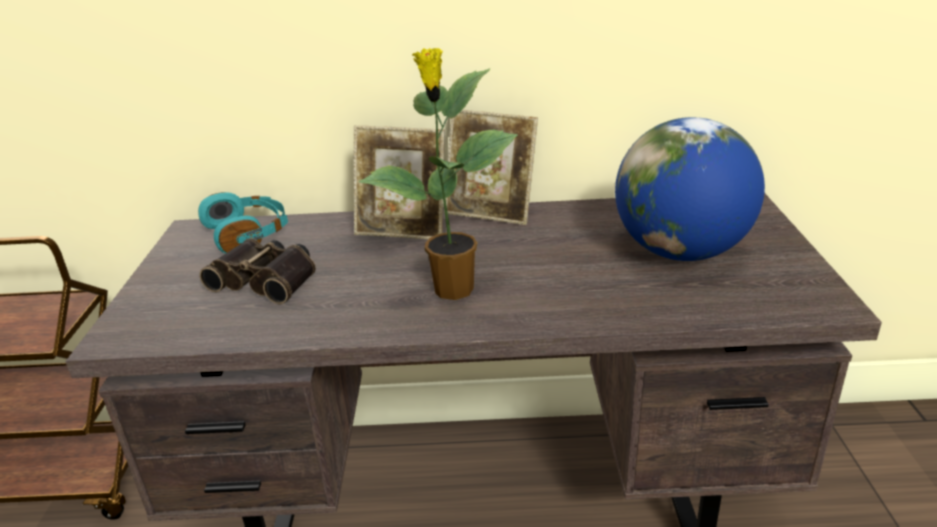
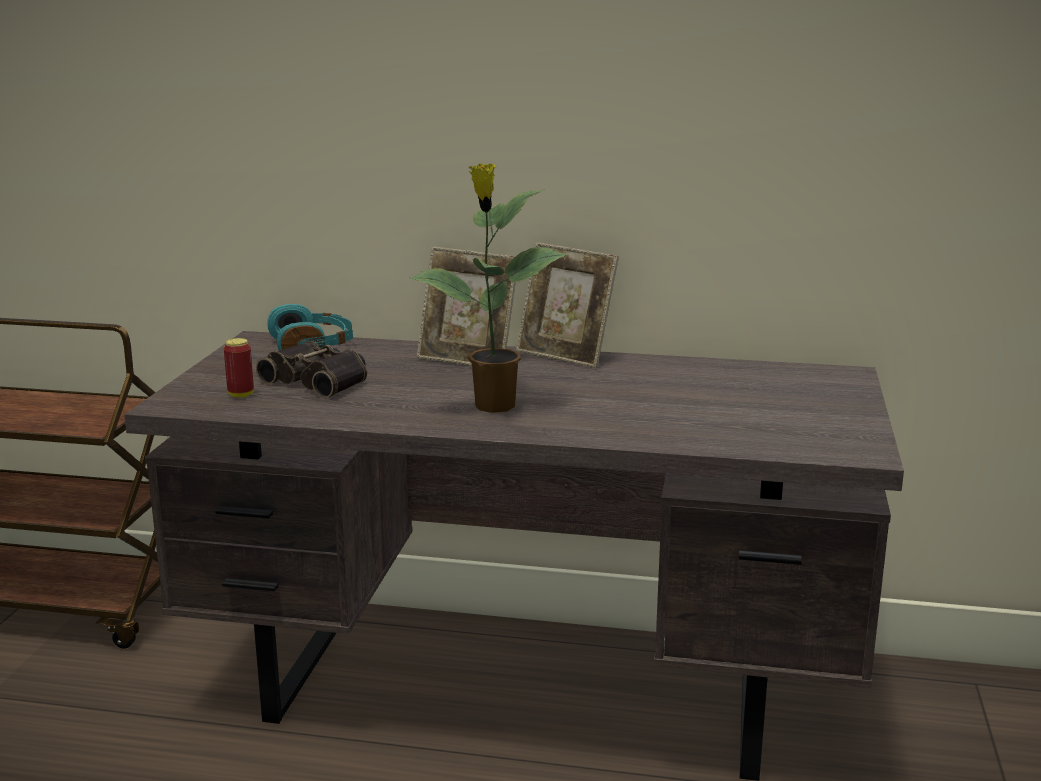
camera: 10 degrees right, 10 degrees down
globe [615,117,765,261] -> none
none -> can [224,338,254,398]

